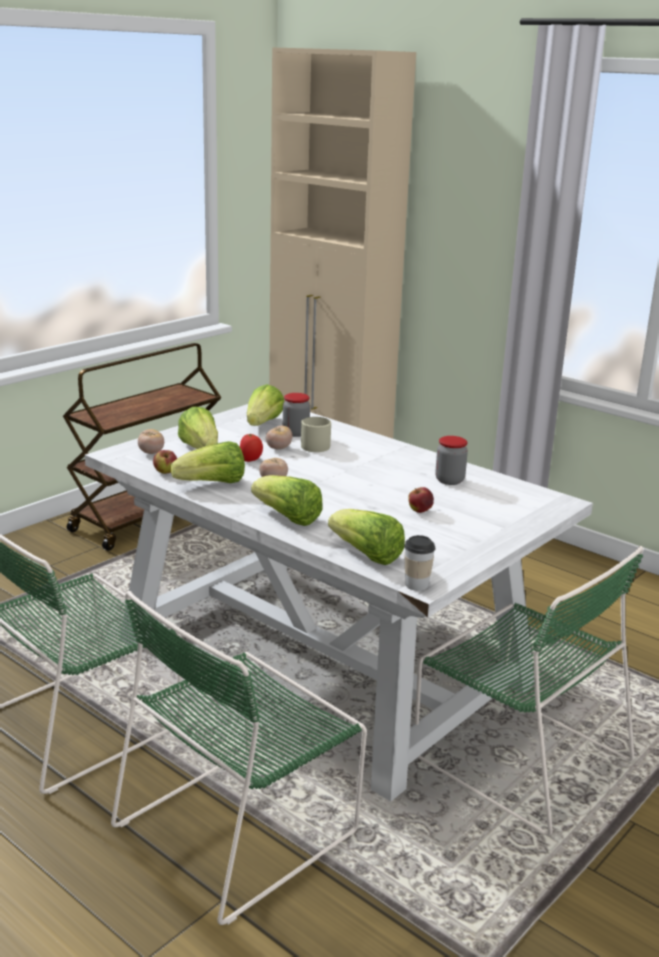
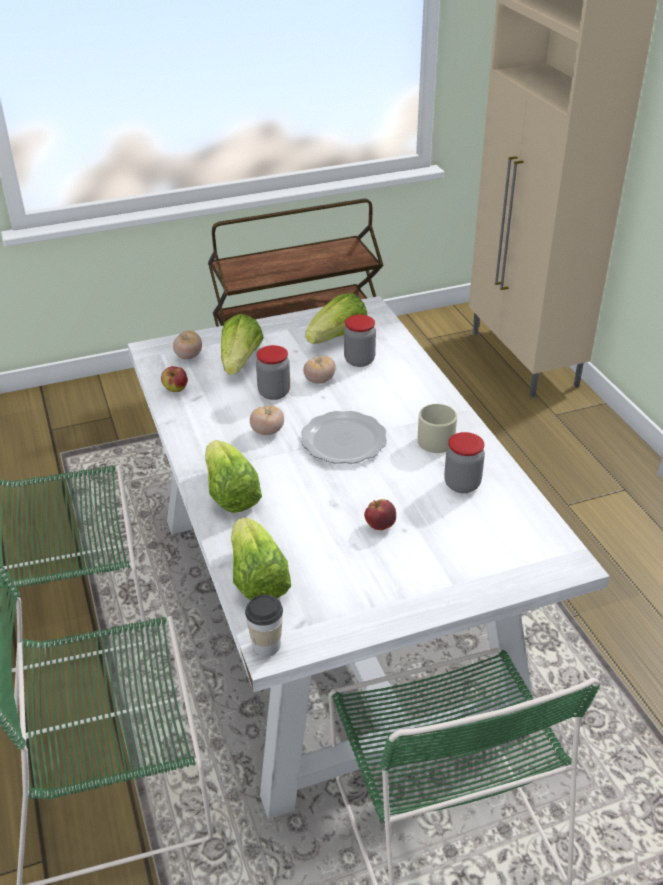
camera: 30 degrees right, 15 degrees up
lettuce [171,441,245,483] -> none
tomato [240,434,263,462] -> jar [256,345,290,400]
beige mug [301,417,331,452] -> beige mug moved to [418,404,457,453]
none -> plate [301,411,387,464]

